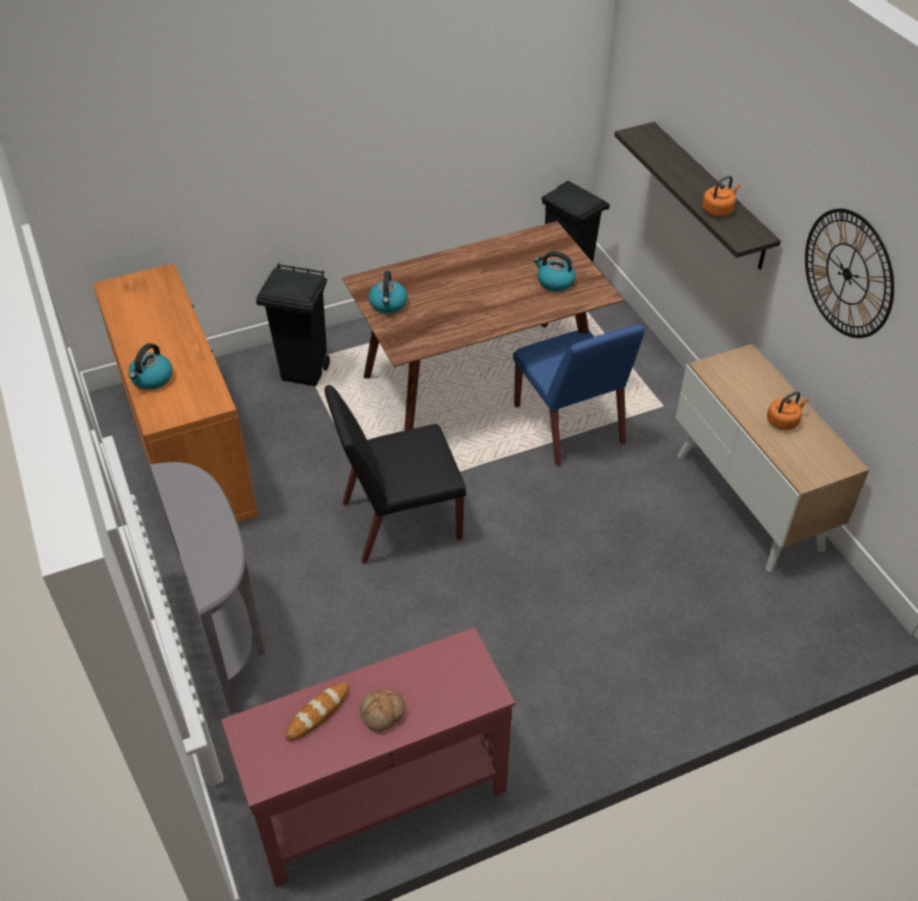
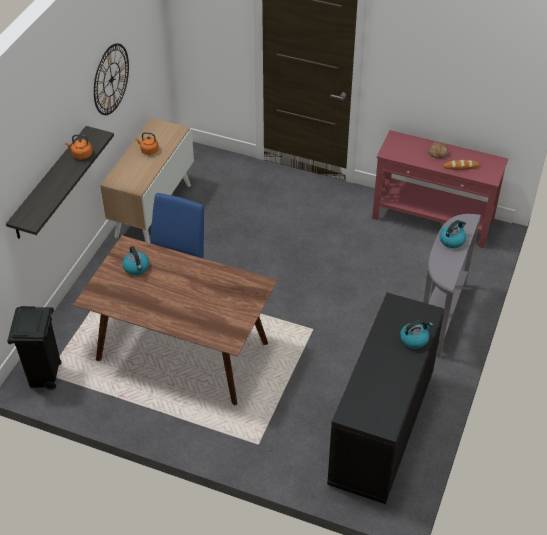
camera: 135 degrees left, 0 degrees up
orange dresser [93,263,258,522] -> black dresser [327,292,444,504]
black trash can [256,263,330,386] -> none
black chair [325,385,466,564] -> none
kettle [369,271,407,313] -> kettle moved to [439,220,466,248]

